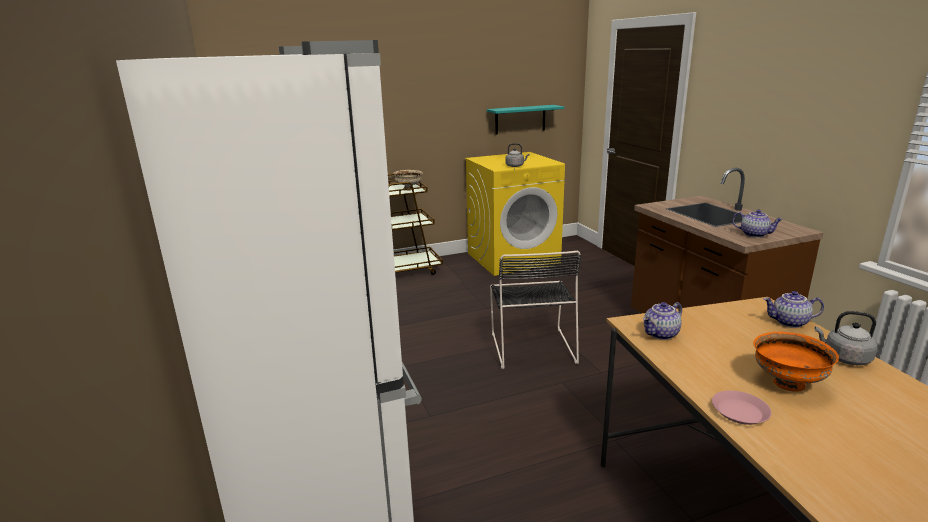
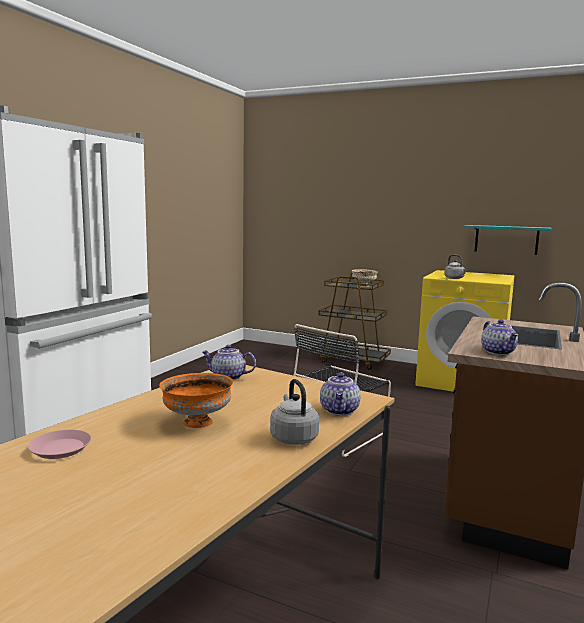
camera: 45 degrees right, 10 degrees down
pink plate [712,390,772,425] -> pink plate moved to [28,430,91,459]
teapot [763,291,824,328] -> teapot turned 135 degrees counterclockwise [320,372,360,416]

